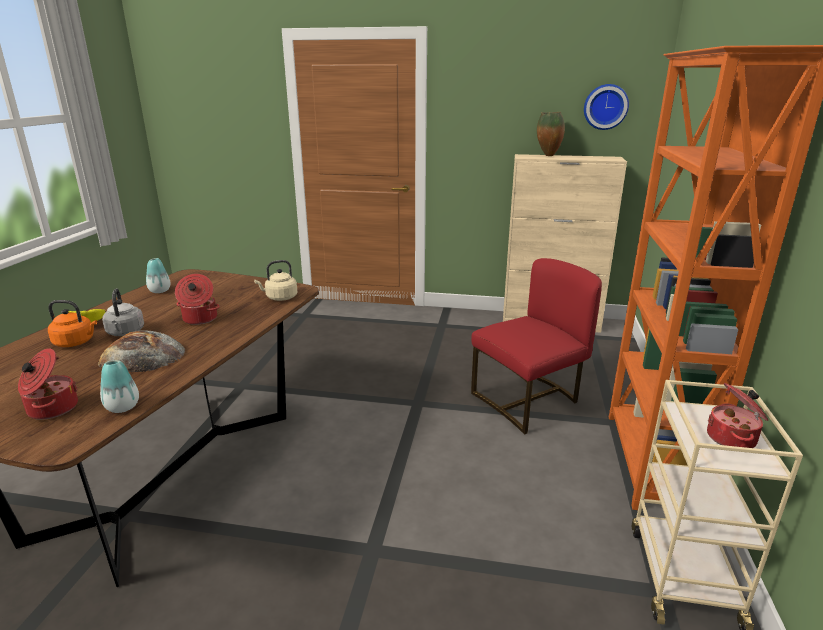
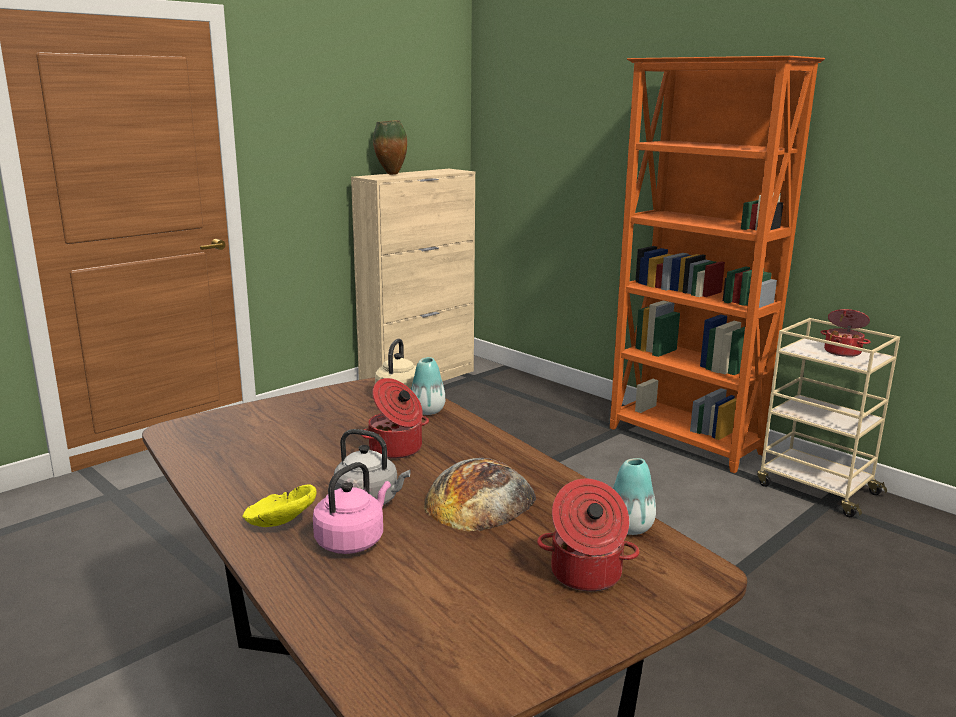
camera: 55 degrees left, 5 degrees down
orange kettle [48,300,97,347] -> pink kettle [313,462,391,554]
vase [146,258,170,293] -> vase moved to [411,357,445,415]
red chair [471,258,602,434] -> none
wall clock [584,84,629,130] -> none

